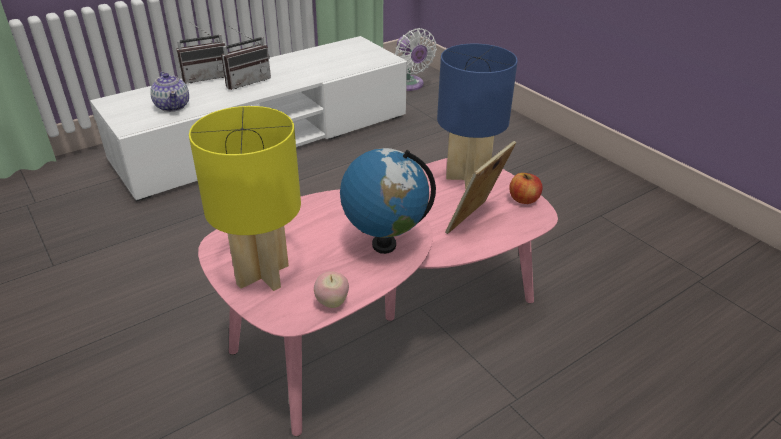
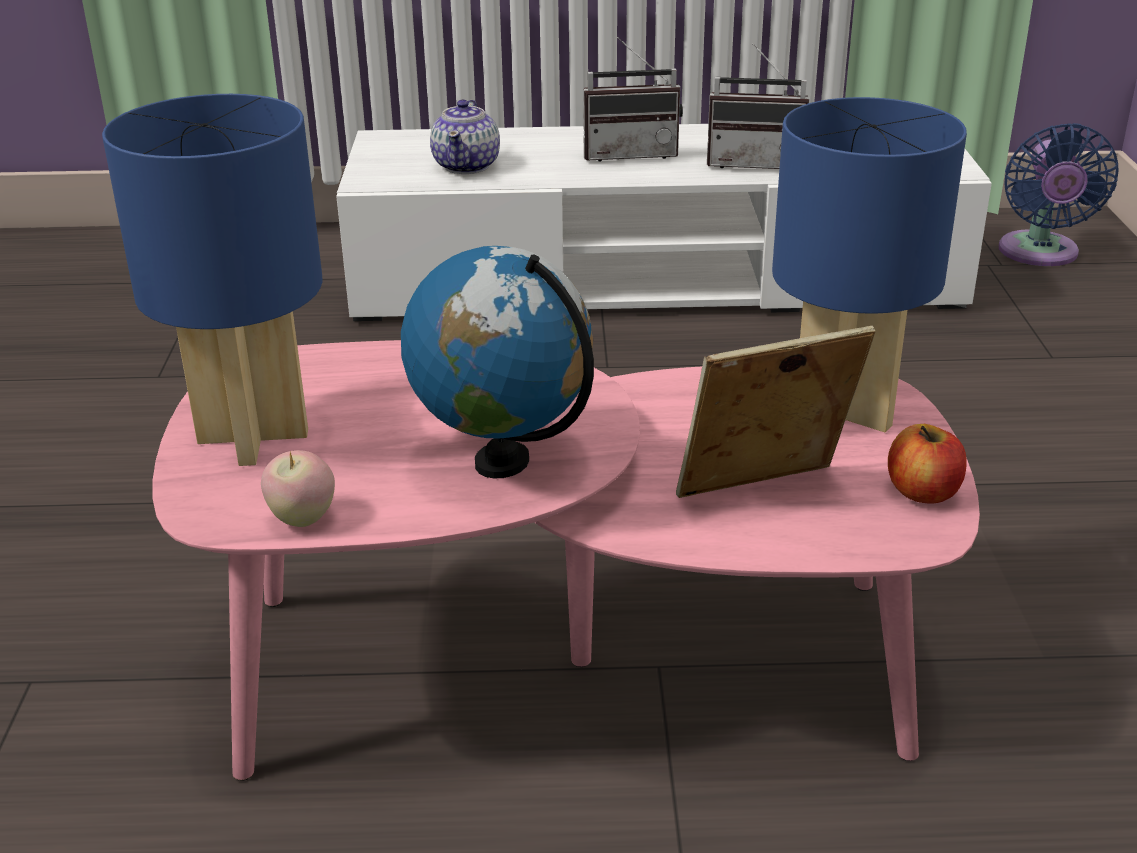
camera: 35 degrees right, 5 degrees down
radio [176,21,228,84] -> radio moved to [707,43,810,169]
yellow table lamp [189,106,301,291] -> blue table lamp [102,94,323,466]
white fan [395,28,437,91] -> blue fan [999,123,1119,266]

